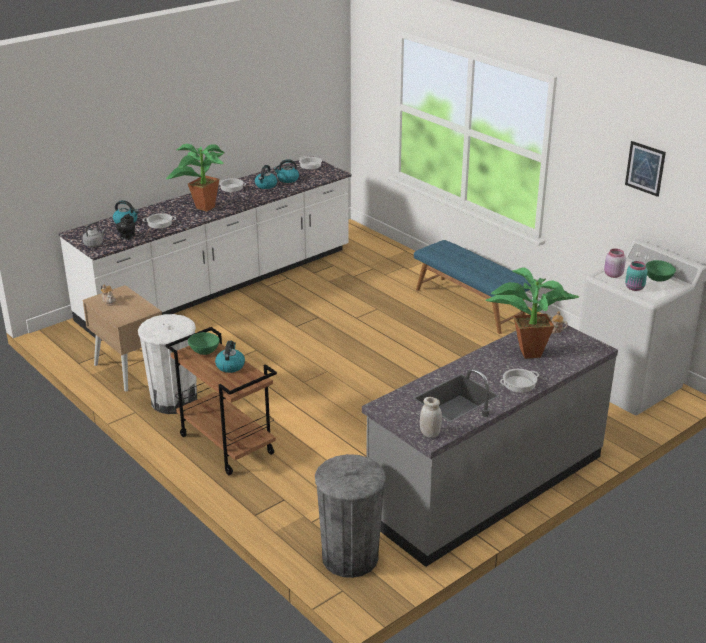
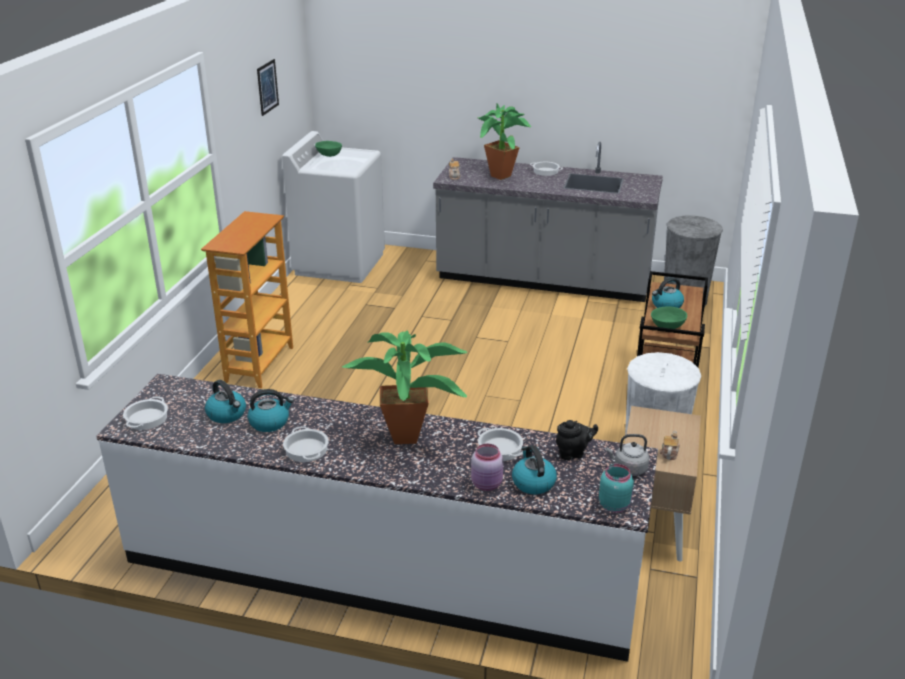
camera: 125 degrees left, 0 degrees up
blue bench [414,240,531,334] -> bookcase [201,211,293,388]
white jar [420,397,442,438] -> none
pink jar [604,249,626,278] -> pink jar moved to [471,443,503,491]
turquoise jar [625,261,648,291] -> turquoise jar moved to [599,464,634,513]

